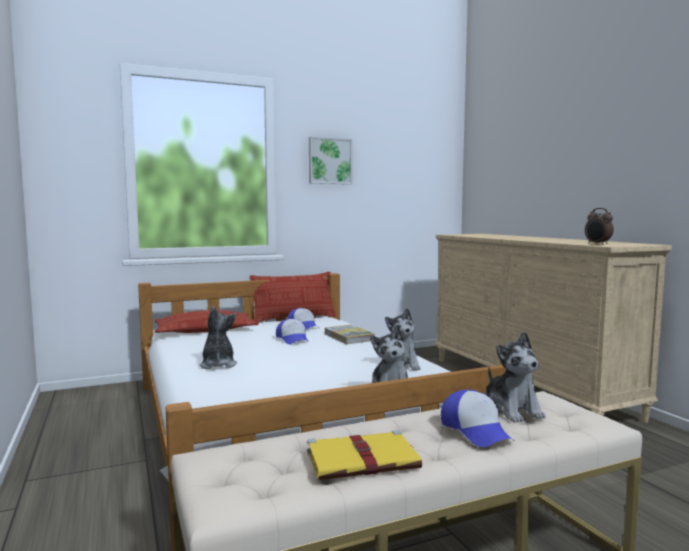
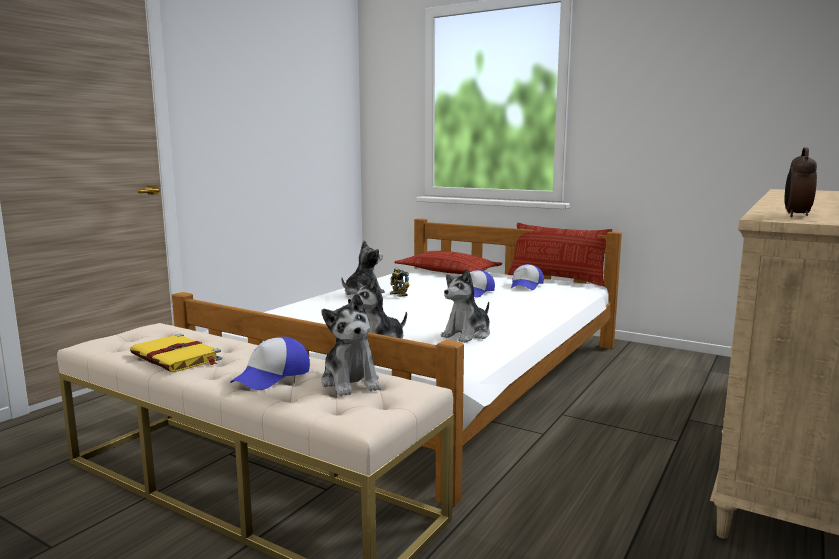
camera: 55 degrees right, 5 degrees up
picture [309,137,352,184] -> none
book [325,325,375,344] -> none
plush toy [486,331,546,423] -> plush toy turned 60 degrees counterclockwise [321,293,381,396]
none -> toy robot [390,267,409,297]

